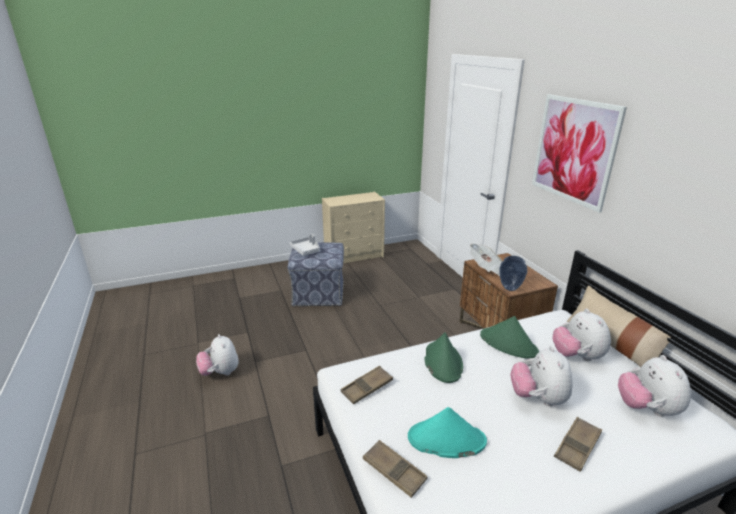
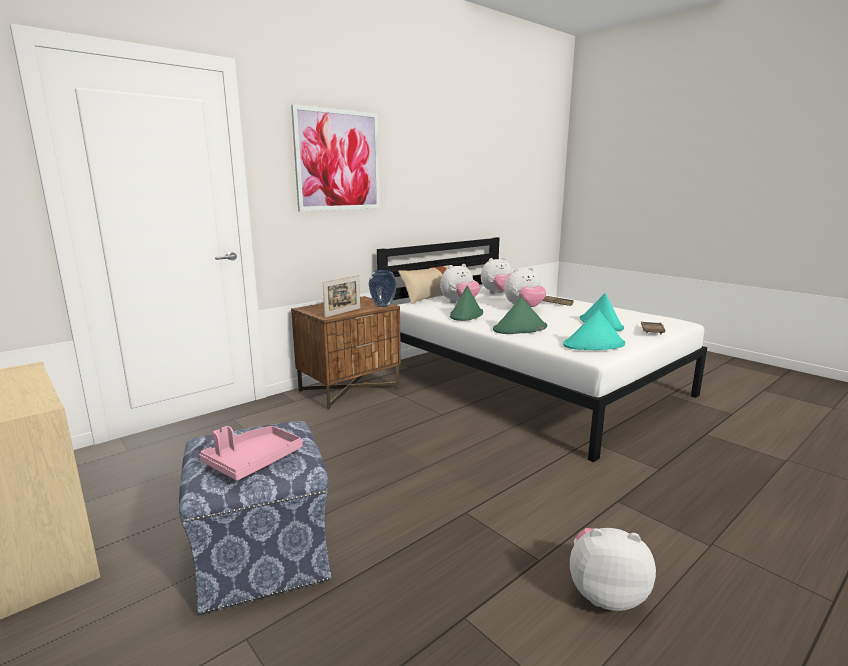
camera: 110 degrees left, 10 degrees down
plush toy [196,334,239,376] -> plush toy turned 120 degrees counterclockwise [570,528,656,611]
grey tray [290,234,320,256] -> pink tray [200,426,303,480]
brown tray [341,366,393,404] -> turquoise hat [563,309,625,350]
newspaper [470,243,502,276] -> picture frame [323,275,361,317]

